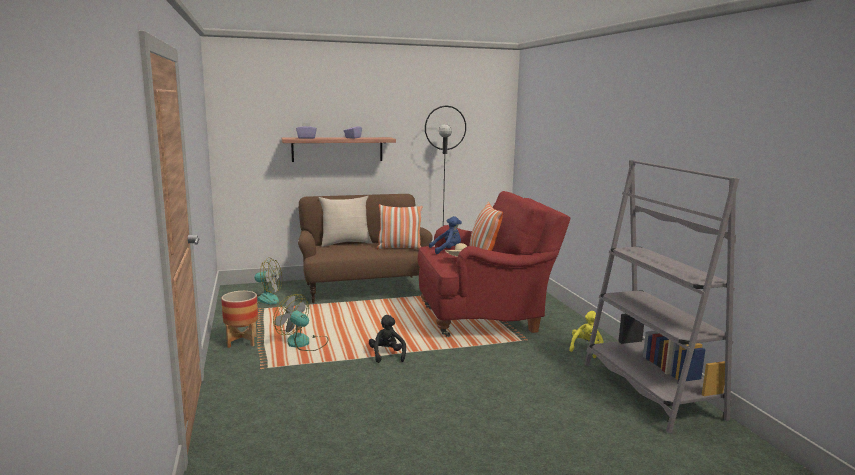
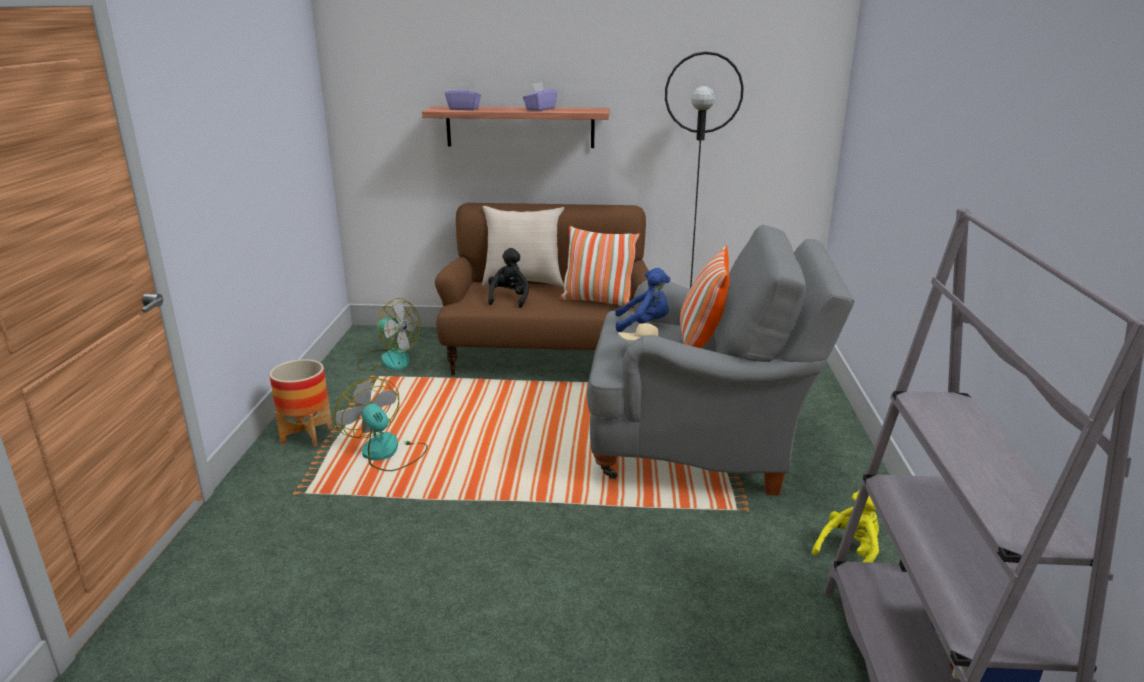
camera: 20 degrees right, 10 degrees up
black plush toy [369,315,406,363] -> black plush toy moved to [488,248,529,308]
red armchair [418,191,570,337] -> grey armchair [587,225,854,496]

